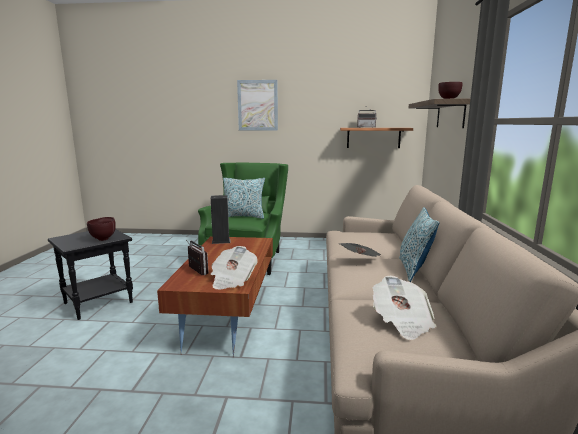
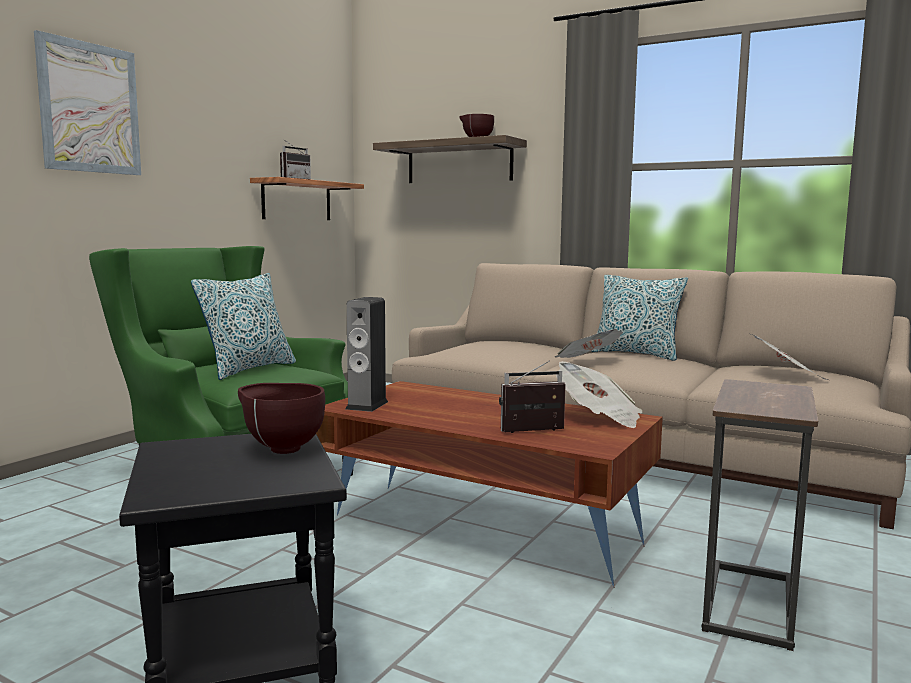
camera: 65 degrees left, 5 degrees down
none -> brown side table [702,379,818,651]

